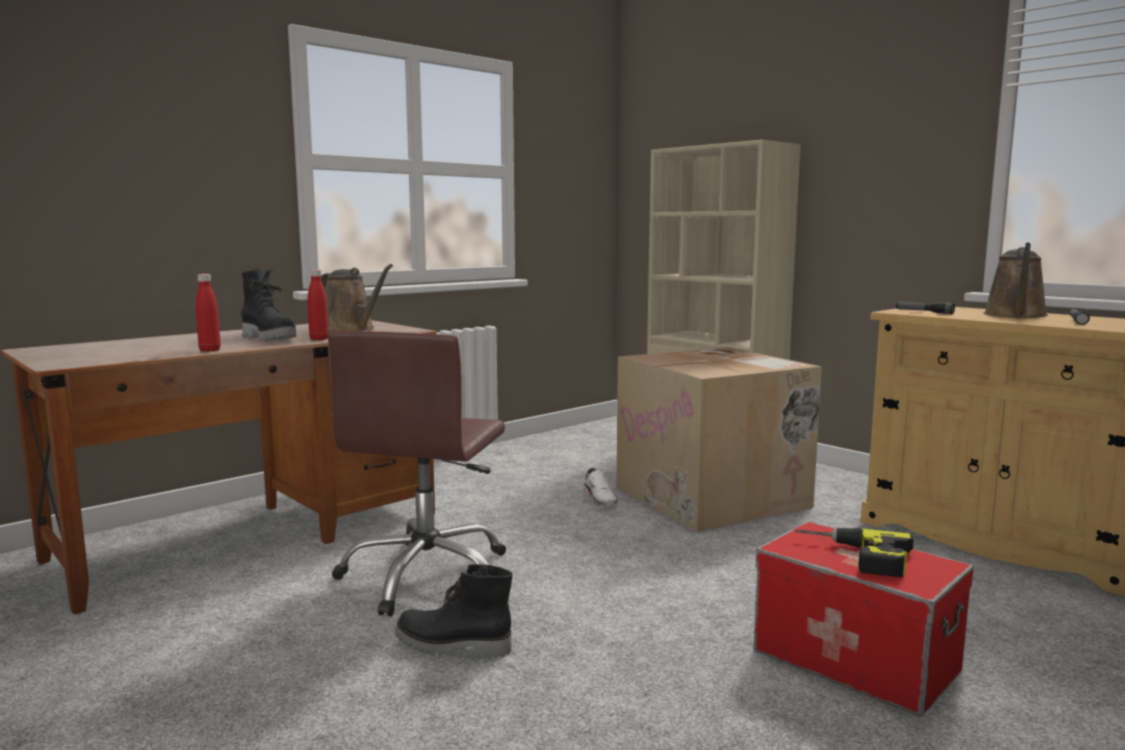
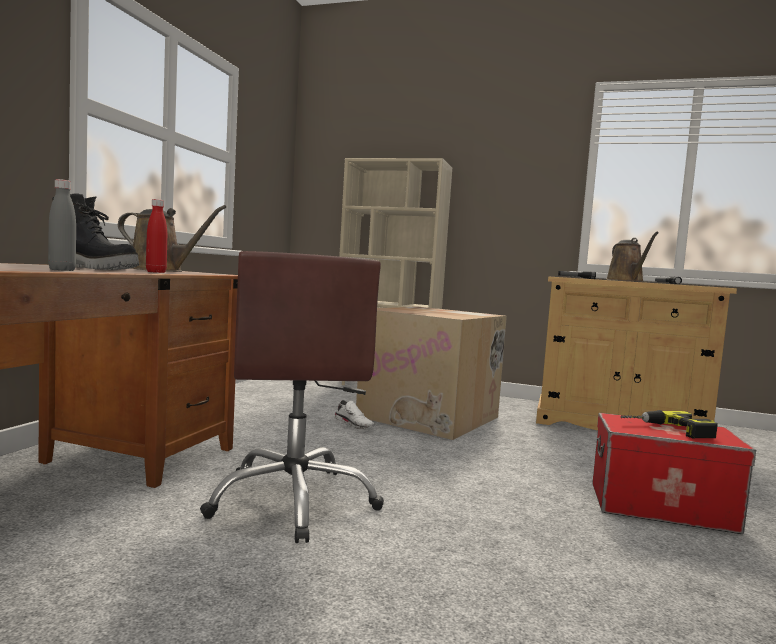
camera: 30 degrees left, 5 degrees down
red bottle [196,274,221,352] -> grey bottle [48,179,76,271]
black boot [395,564,512,658] -> none

